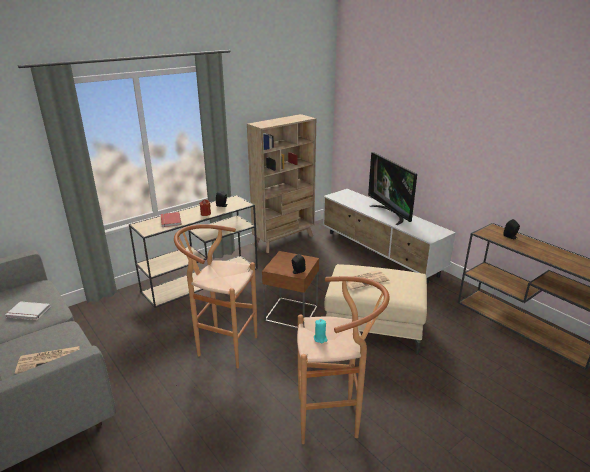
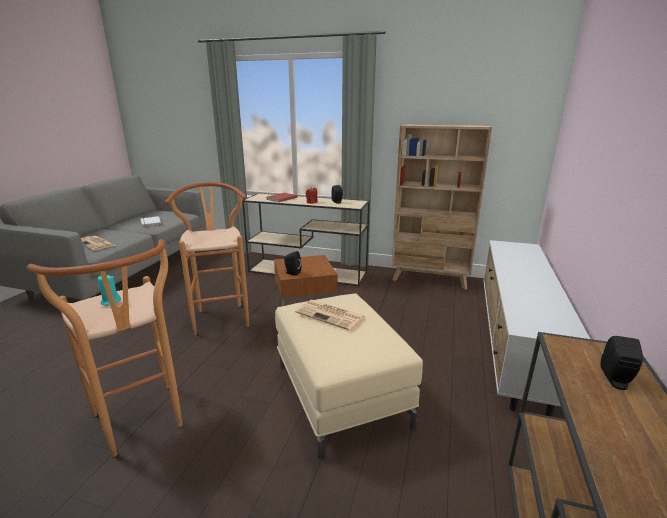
camera: 55 degrees right, 5 degrees down
television [368,152,417,225] -> none

